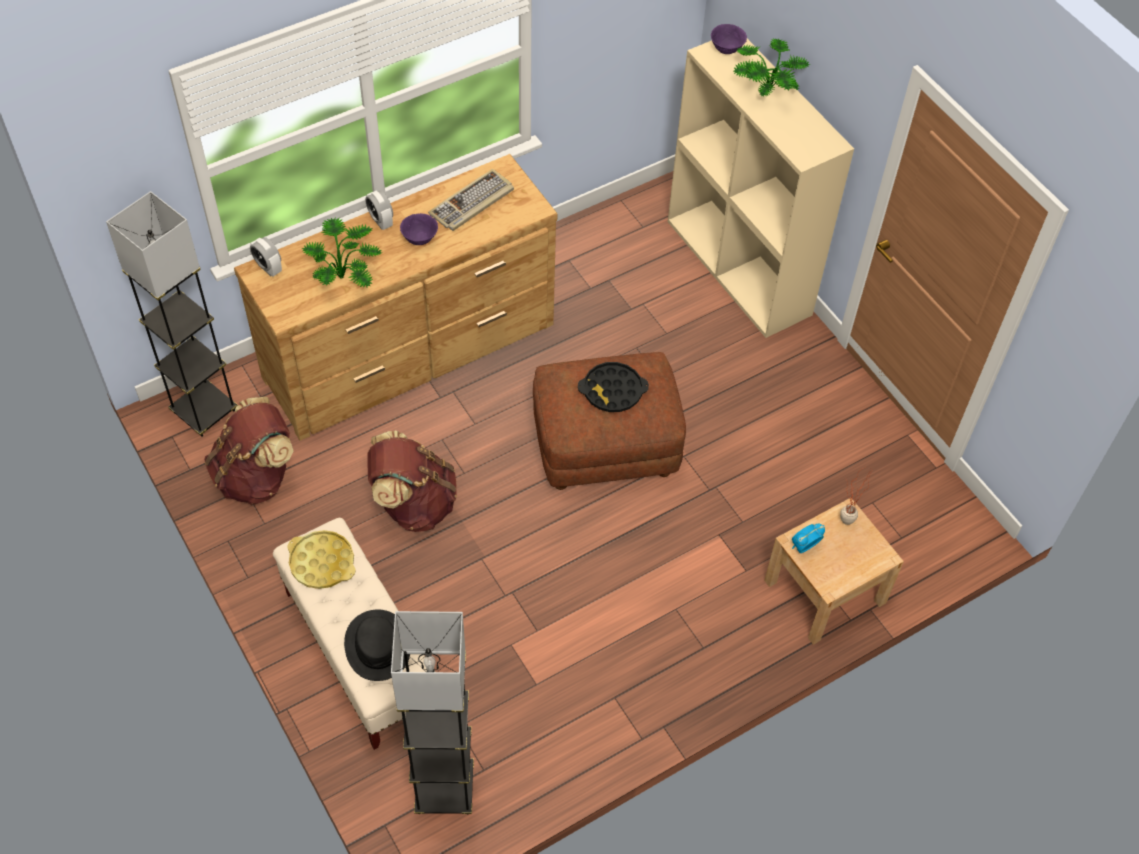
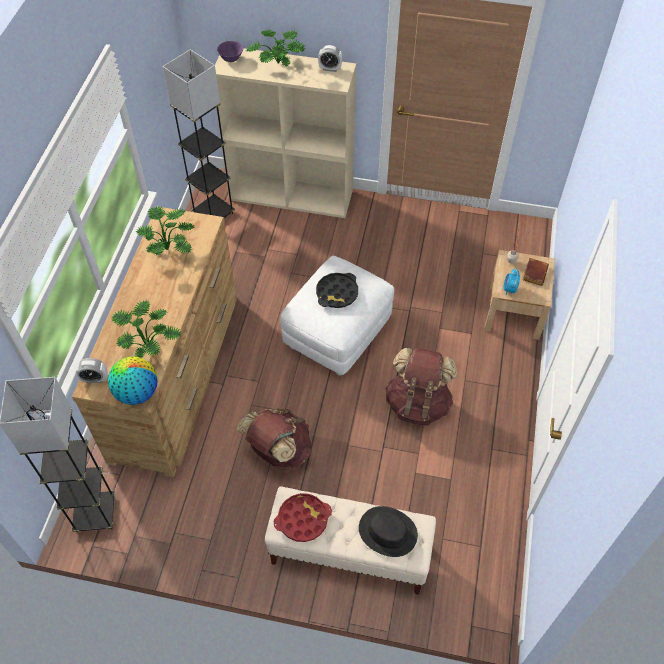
camera: 45 degrees left, 0 degrees up
brown backpack [204,397,294,505] -> brown backpack moved to [385,348,457,426]
yellow tray [287,530,356,589] -> red tray [274,493,332,542]
alarm clock [365,191,393,230] -> alarm clock moved to [318,45,343,72]
grey floor lamp [391,611,474,814] -> grey floor lamp moved to [163,49,235,218]
purple bowl [400,213,438,245] -> none
keyboard [428,169,514,231] -> potted plant [135,206,195,256]
brown ottoman [533,352,686,490] -> white ottoman [280,256,394,376]
none -> globe [108,356,158,405]
none -> brown book [523,258,549,286]

